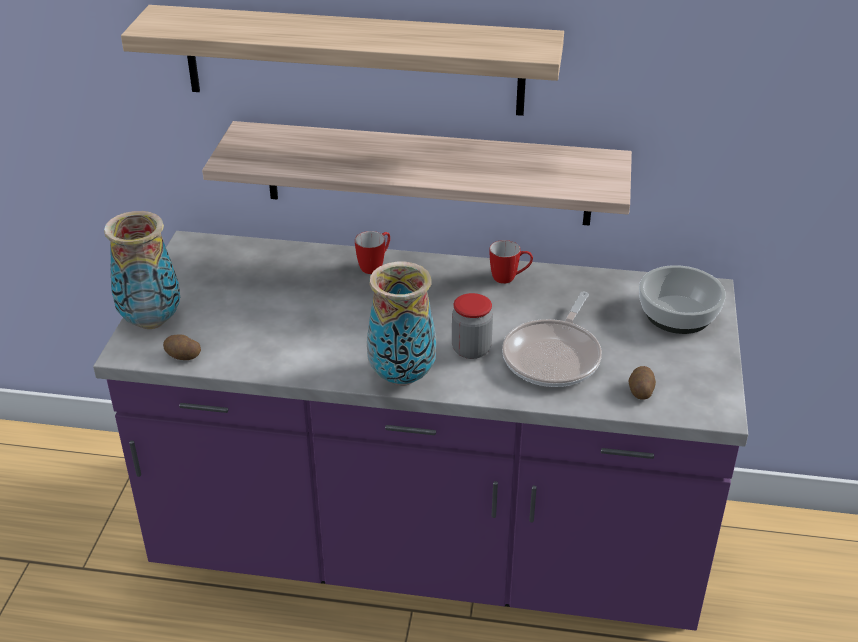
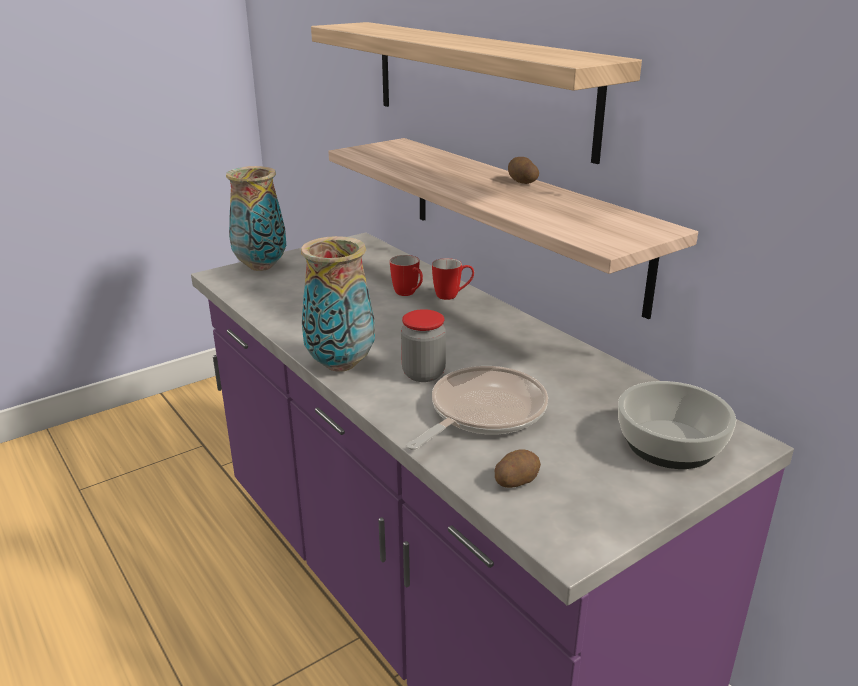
camera: 45 degrees right, 10 degrees down
potato [163,335,201,360] -> potato moved to [508,157,539,184]
mug [490,240,533,284] -> mug moved to [390,255,423,296]
frying pan [502,292,602,387] -> frying pan turned 150 degrees clockwise [407,366,548,450]

